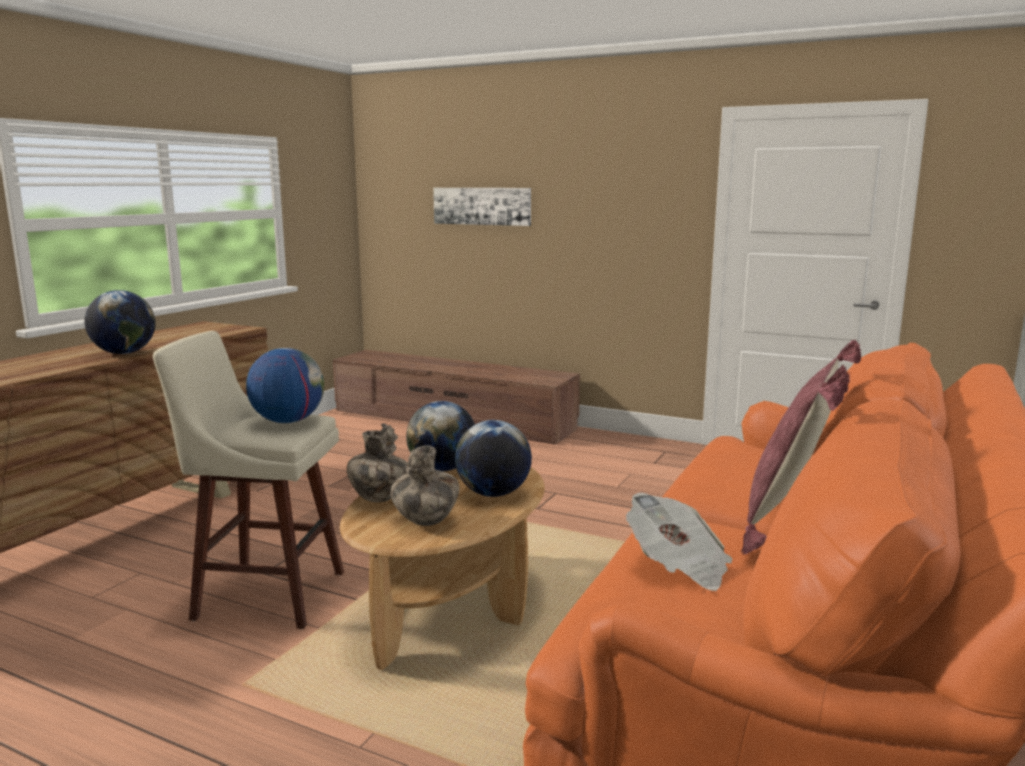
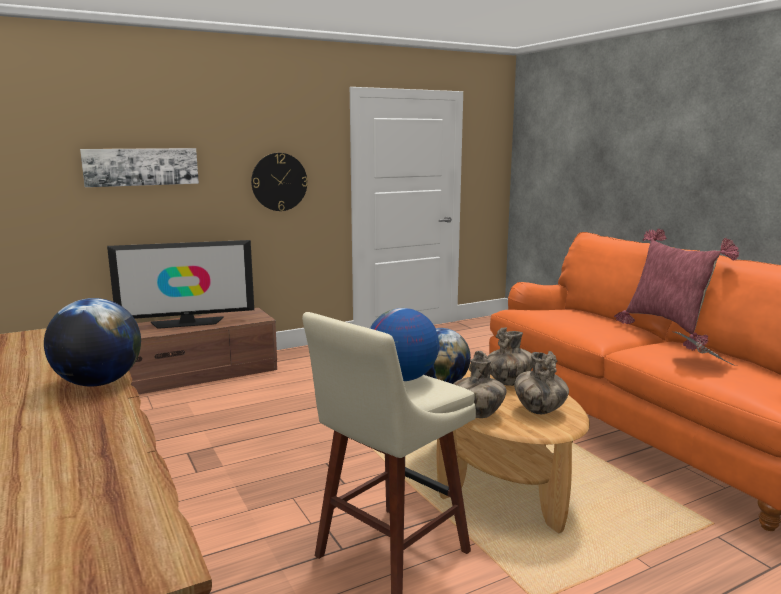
camera: 55 degrees left, 0 degrees up
globe [455,420,532,497] -> vase [488,327,533,386]
none -> television [107,240,254,329]
none -> wall clock [251,153,308,211]

